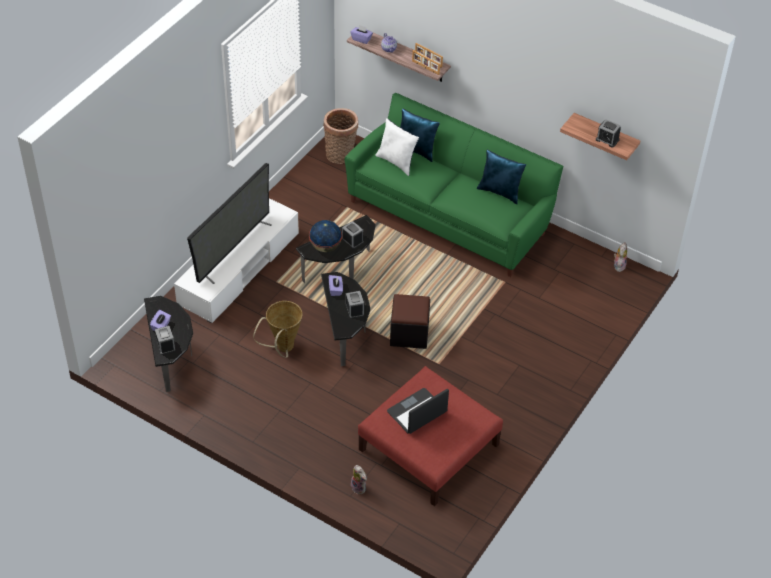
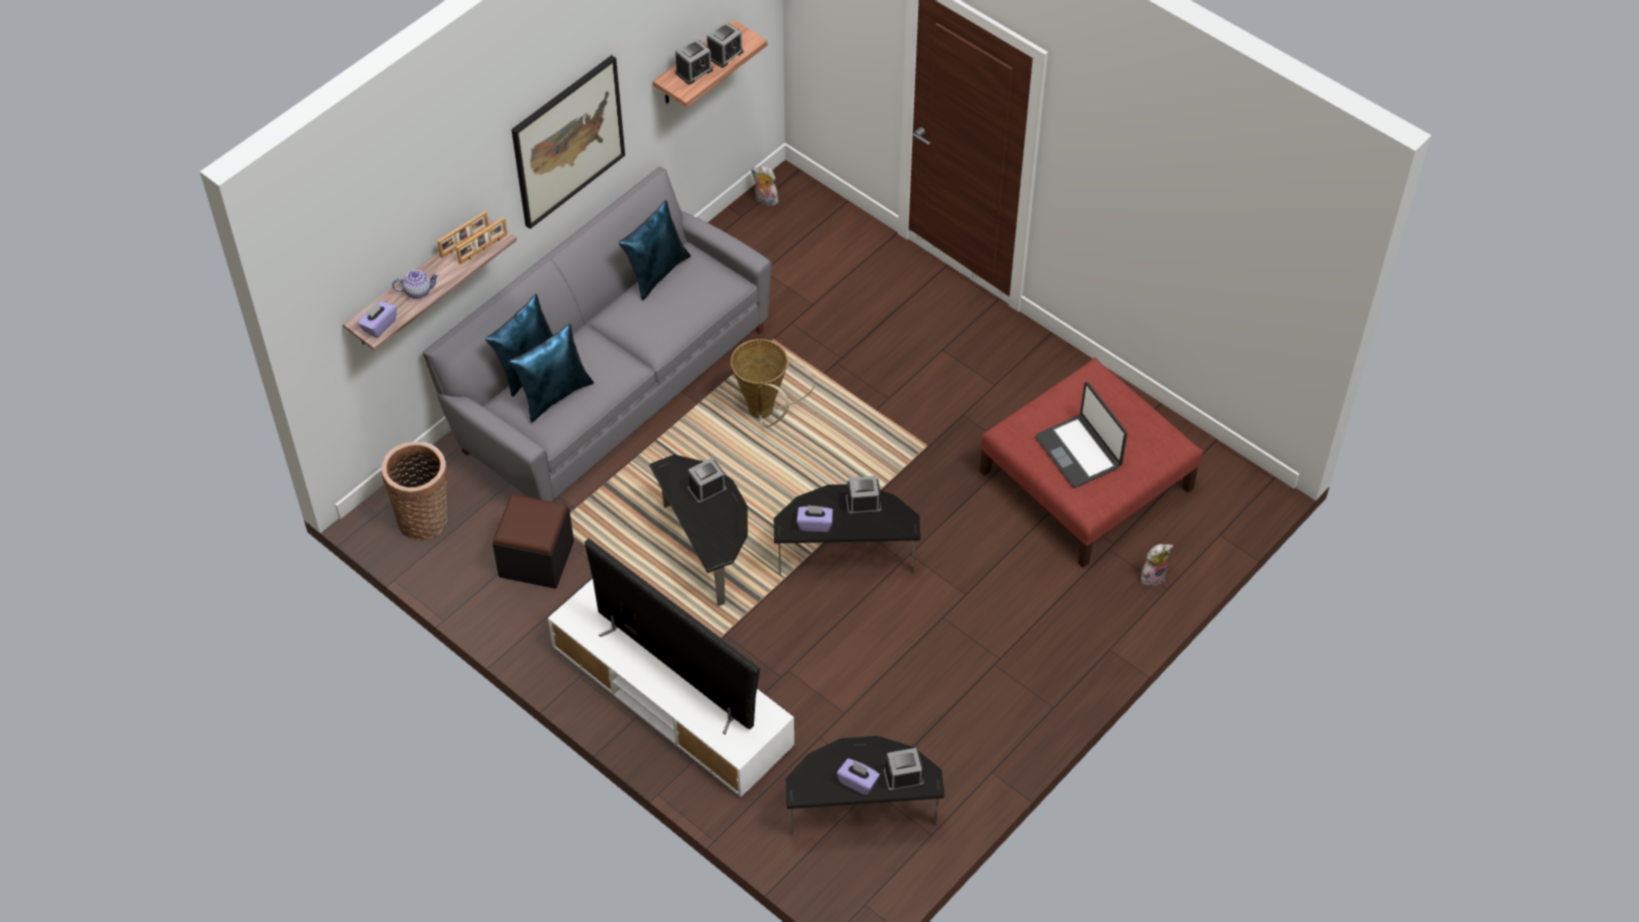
camera: 80 degrees left, 5 degrees up
basket [253,301,302,358] -> basket moved to [731,339,815,427]
globe [309,220,342,252] -> none
green sofa [345,93,563,277] -> grey sofa [422,167,772,502]
white pillow [375,118,419,176] -> blue pillow [509,324,594,422]
black ottoman [390,294,430,349] -> black ottoman moved to [493,494,574,589]
none -> picture [511,55,625,229]
none -> alarm clock [675,38,713,85]

